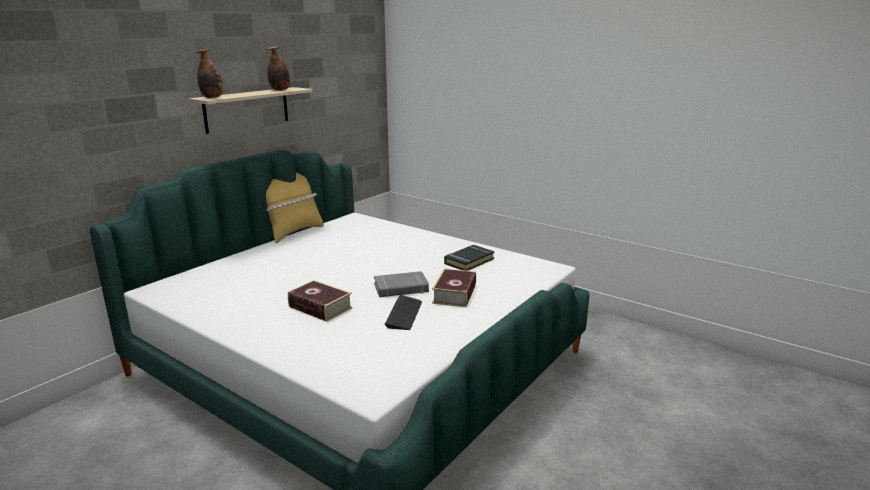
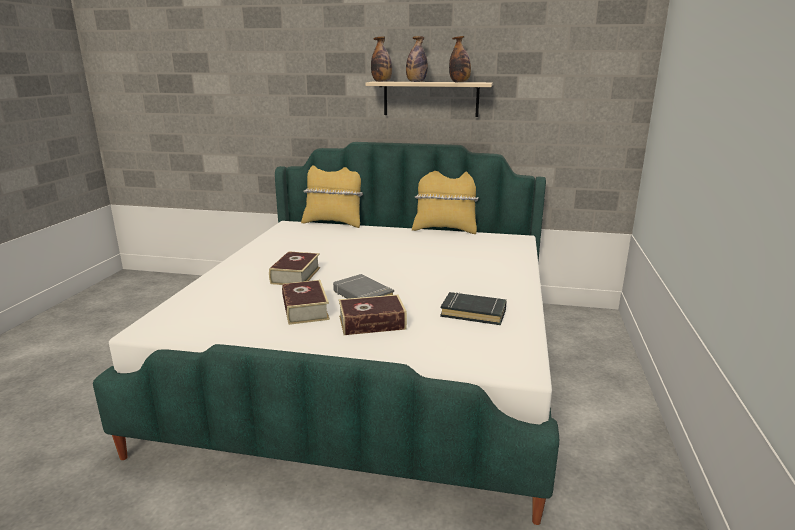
camera: 65 degrees right, 0 degrees up
keyboard [385,295,422,330] -> book [282,280,330,325]
none -> yellow pillow [301,165,363,228]
none -> bottle [406,36,428,82]

